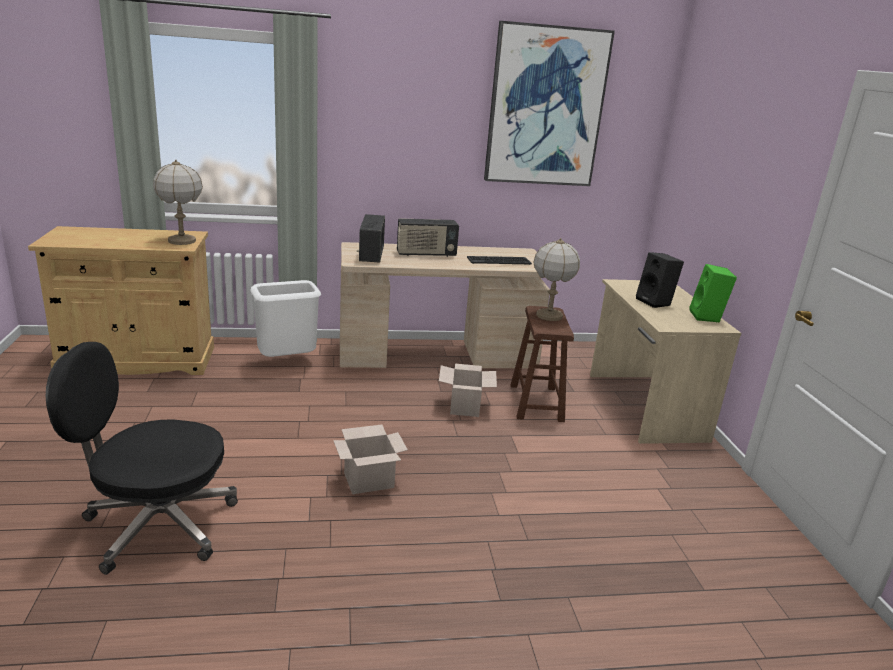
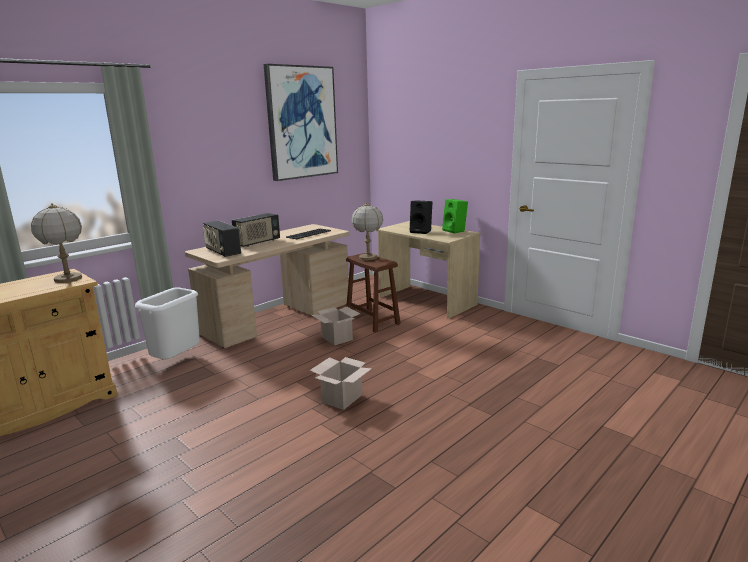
camera: 35 degrees left, 5 degrees down
black office chair [46,342,238,575] -> none

